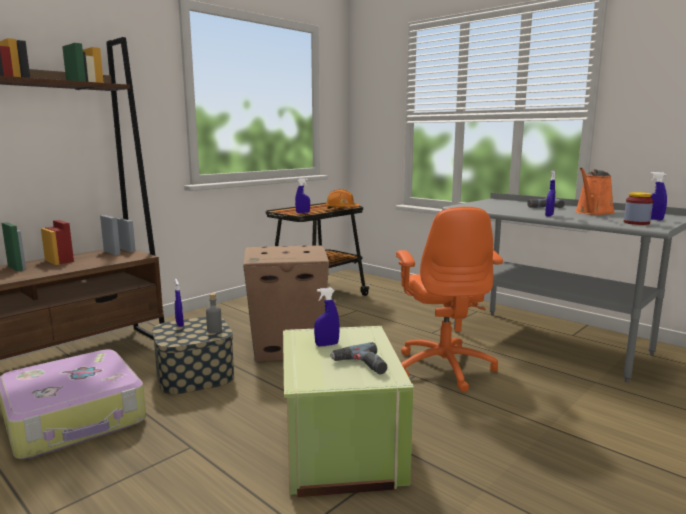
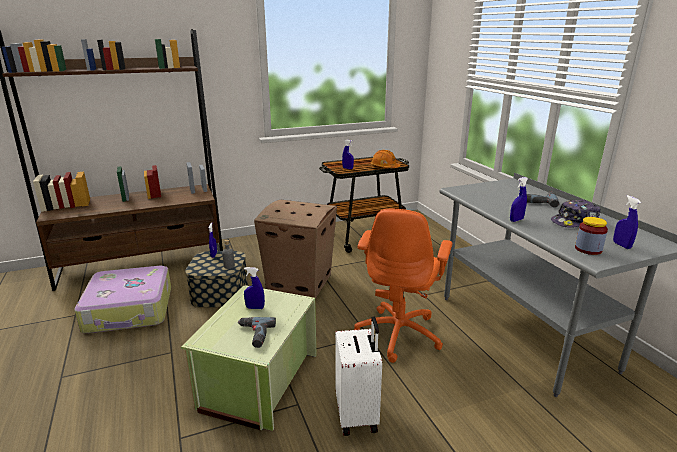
camera: 25 degrees right, 10 degrees up
orange watering can [575,168,615,215] -> cap [551,200,600,228]
none -> white suitcase [335,316,382,436]

